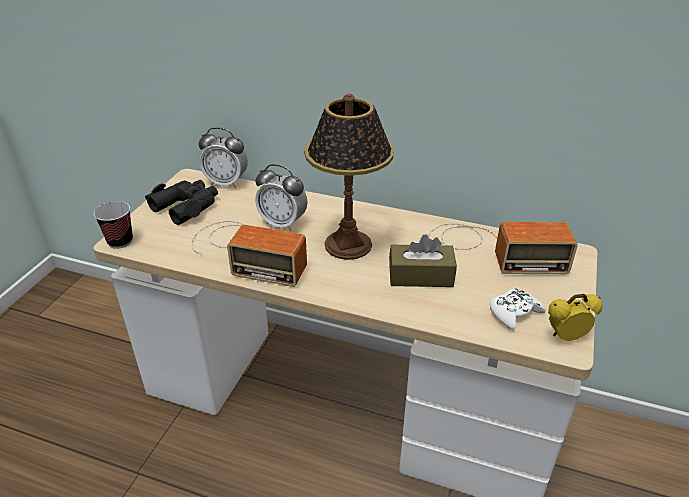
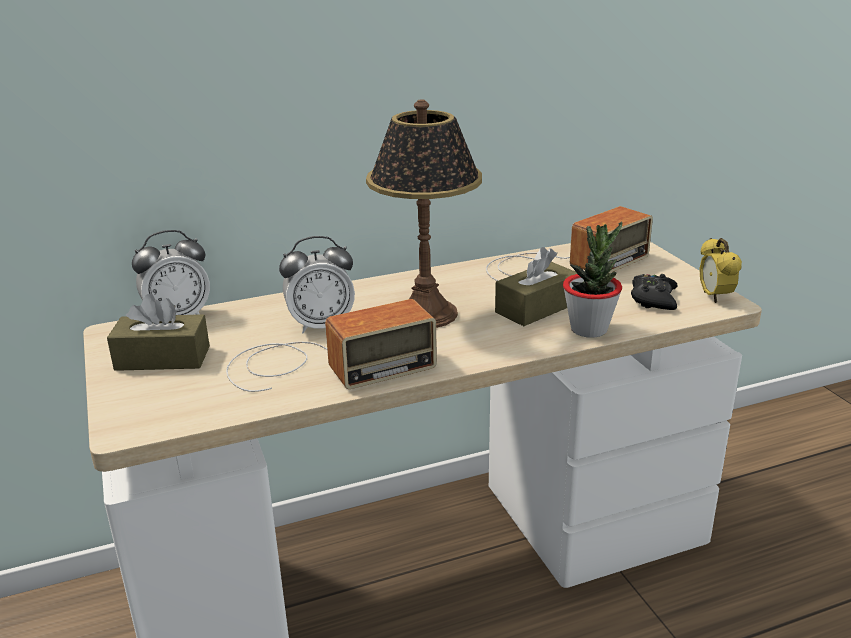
camera: 40 degrees left, 10 degrees down
cup [94,201,133,249] -> none
black binoculars [145,180,218,225] -> brown tissue box [107,294,210,371]
white game controller [490,288,546,331] -> black game controller [631,274,678,310]
alarm clock [548,294,603,341] -> alarm clock turned 45 degrees counterclockwise [699,238,742,303]
none -> potted plant [563,222,622,338]

